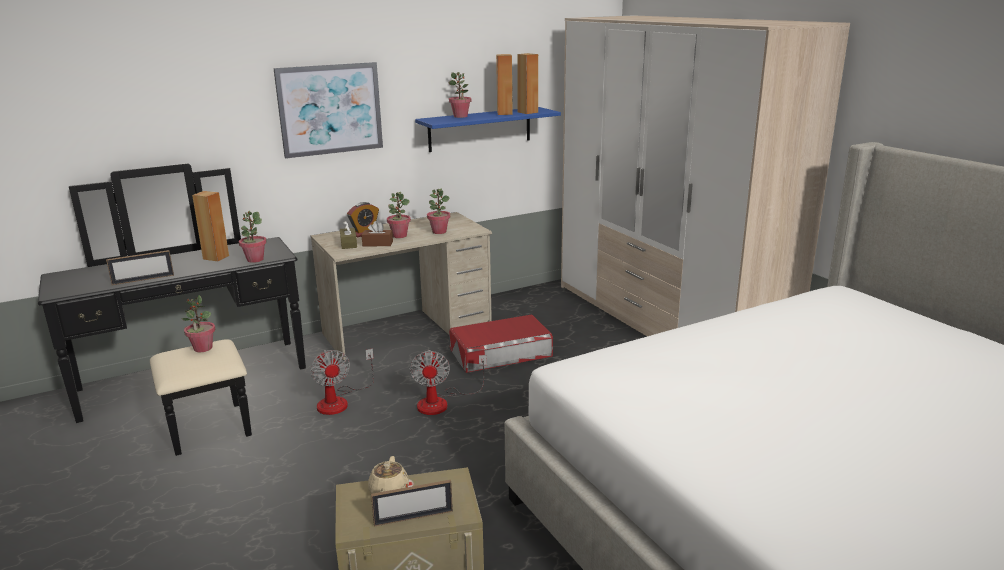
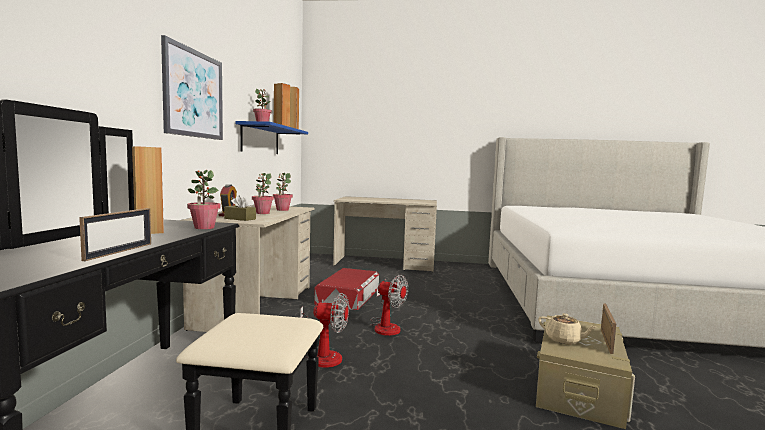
camera: 55 degrees left, 15 degrees down
potted plant [182,295,215,352] -> none
brown tissue box [361,221,393,246] -> none
wardrobe [561,15,850,336] -> beige desk [333,196,437,272]

